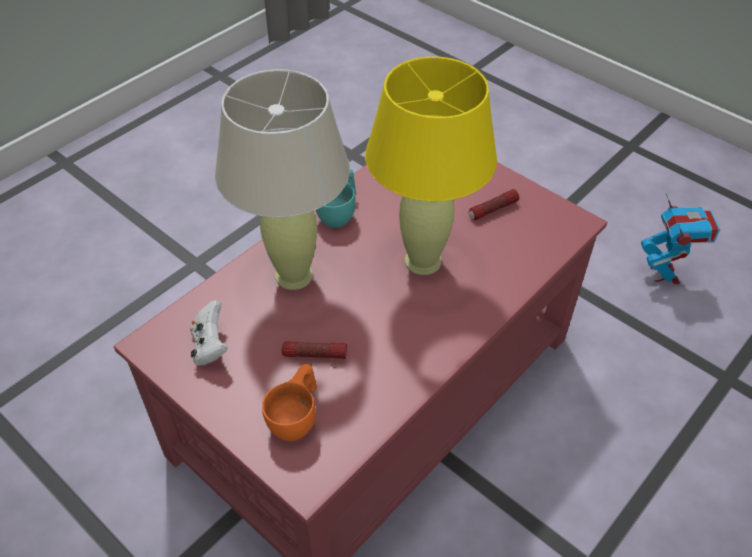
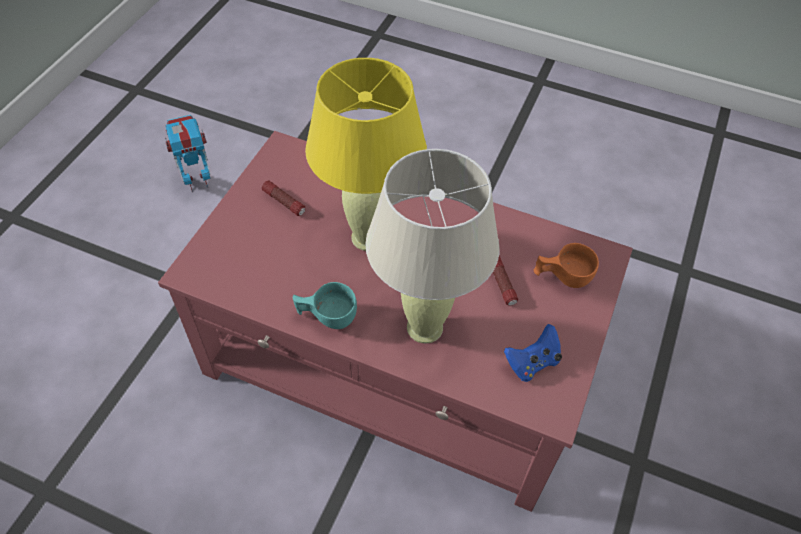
camera: 110 degrees left, 5 degrees up
white game controller [190,300,228,366] -> blue game controller [504,324,562,382]

